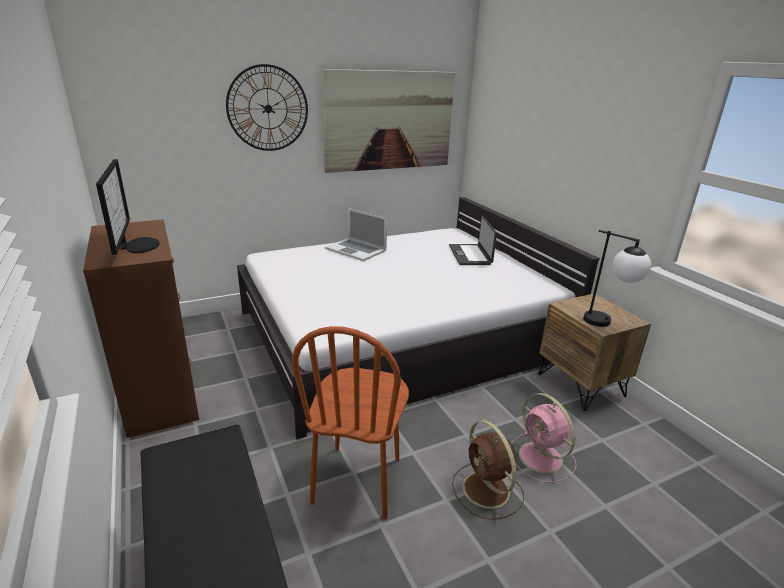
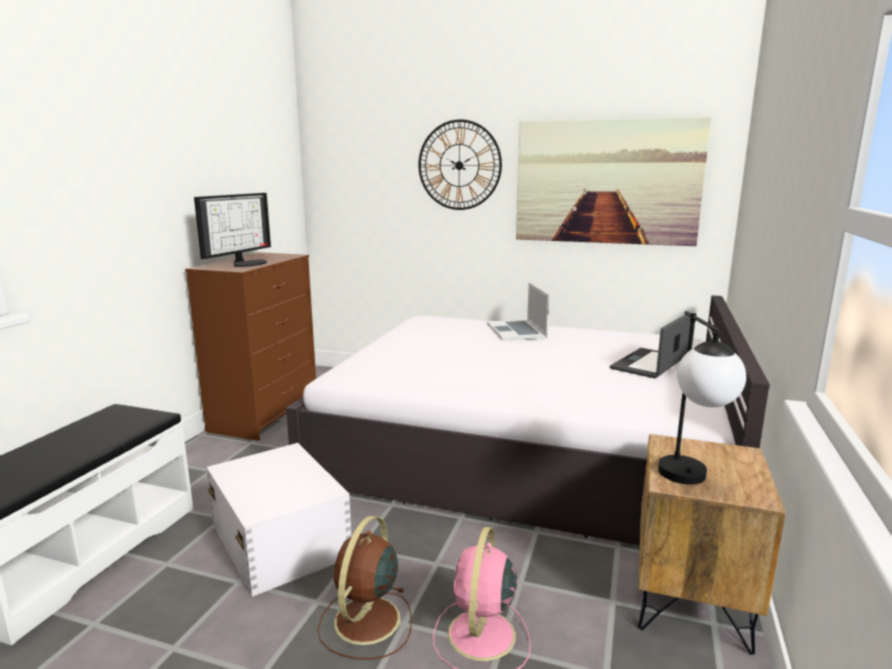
camera: 45 degrees right, 10 degrees down
brown chair [292,326,409,519] -> white storage box [206,443,352,597]

